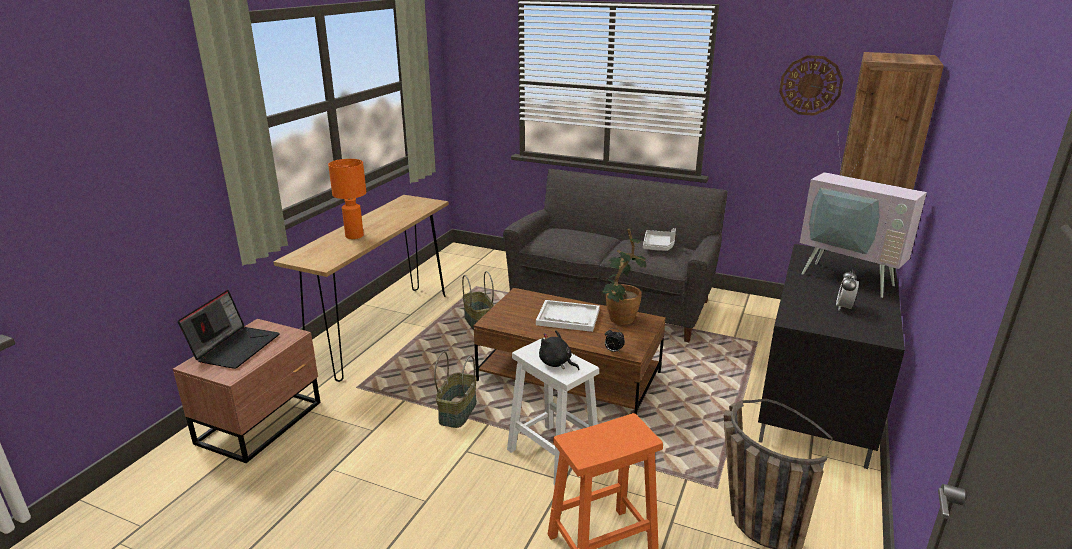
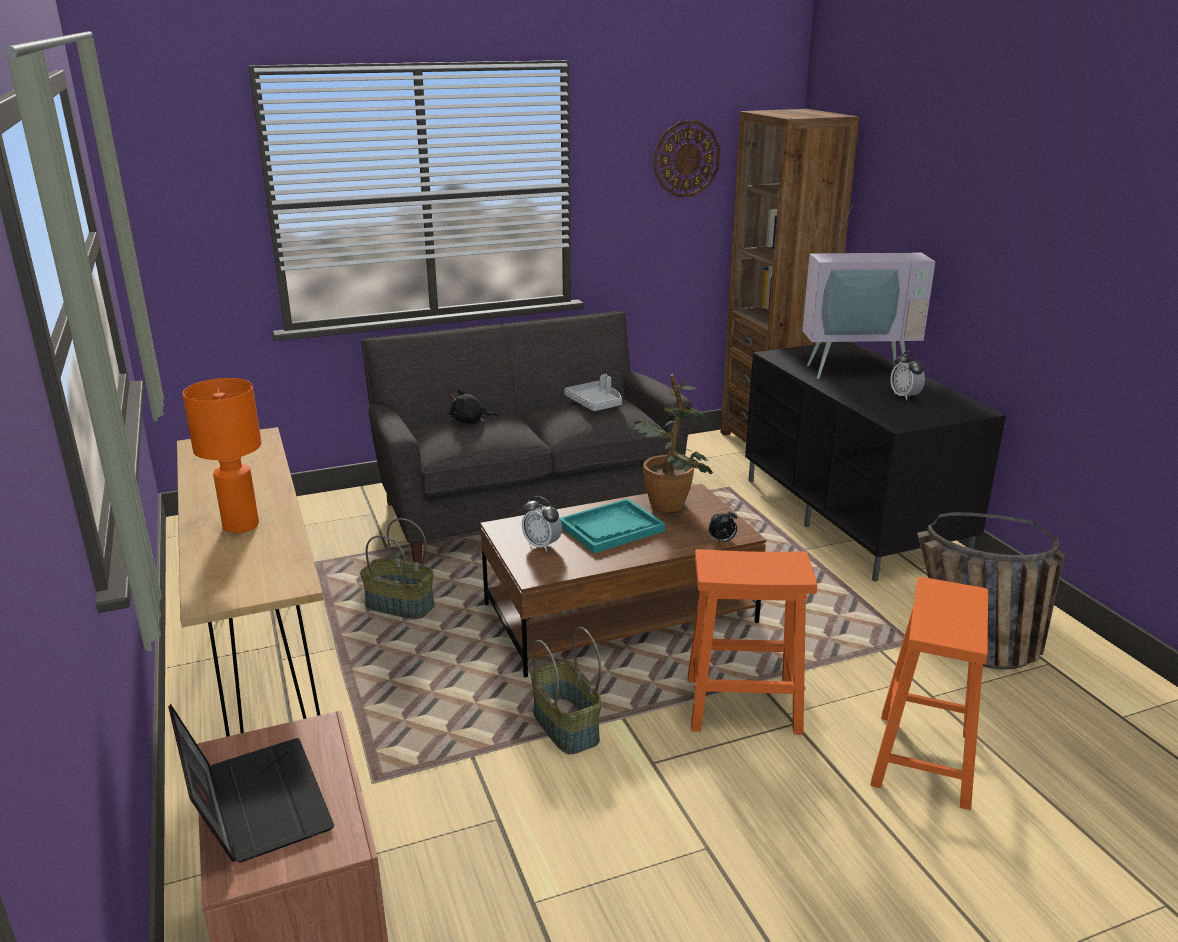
camera: 45 degrees left, 0 degrees up
white stool [507,338,599,486] -> orange stool [688,549,817,735]
white tray [536,300,600,332] -> turquoise tray [560,498,666,553]
black plush toy [539,330,579,370] -> black plush toy moved to [450,389,498,424]
none -> alarm clock [522,496,562,552]

